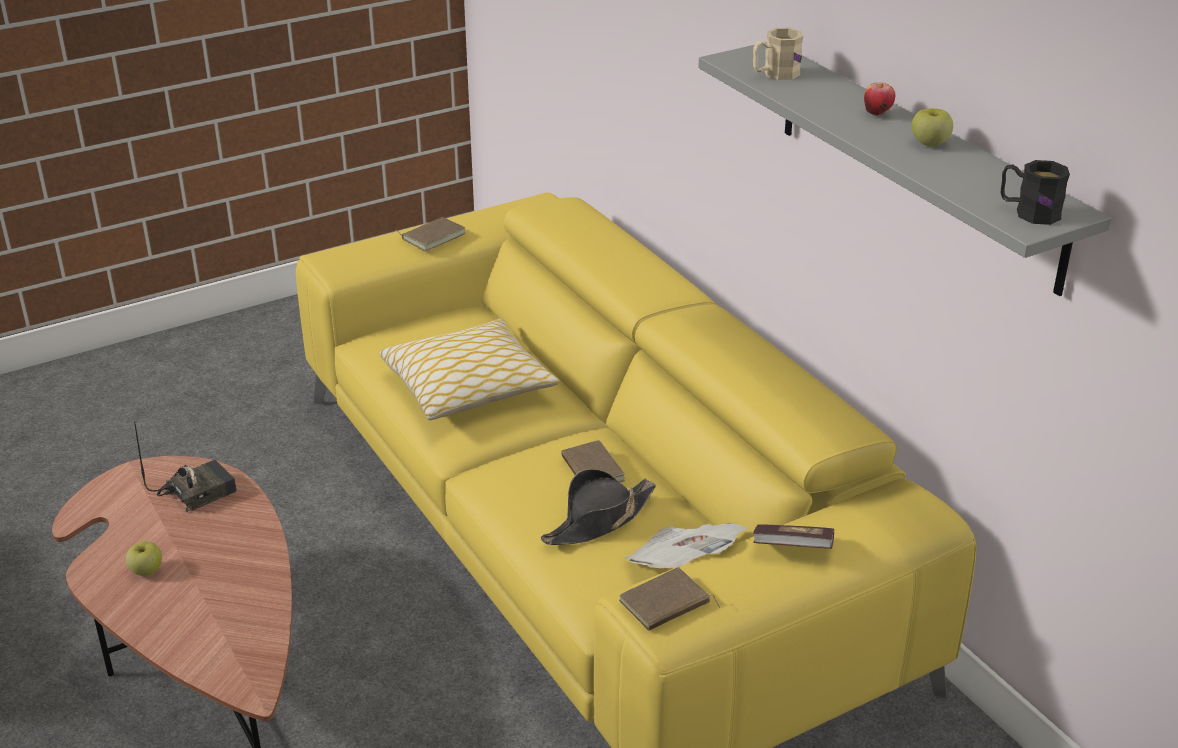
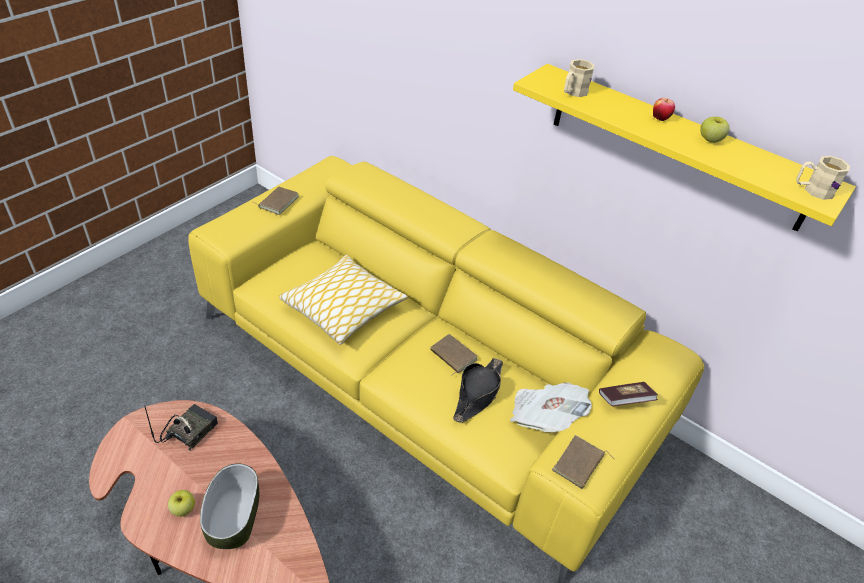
camera: 25 degrees left, 10 degrees up
grey shelf [698,42,1111,296] -> yellow shelf [513,64,856,232]
black mug [1001,160,1070,225] -> beige mug [796,156,850,200]
none -> bowl [200,464,259,549]

